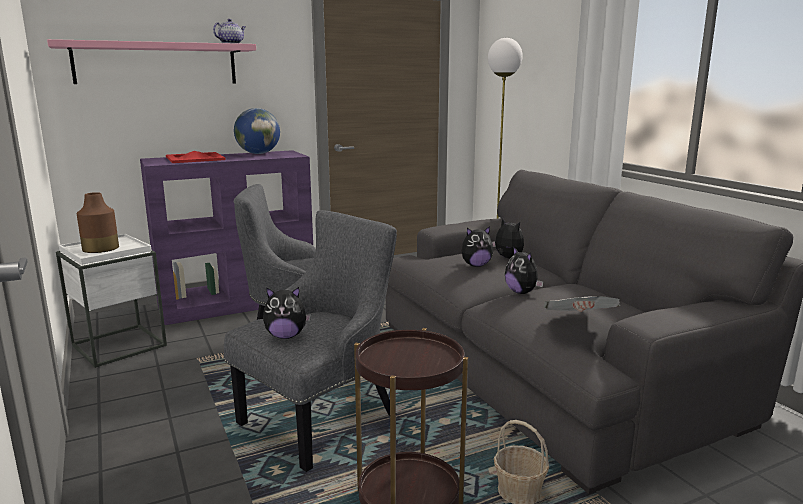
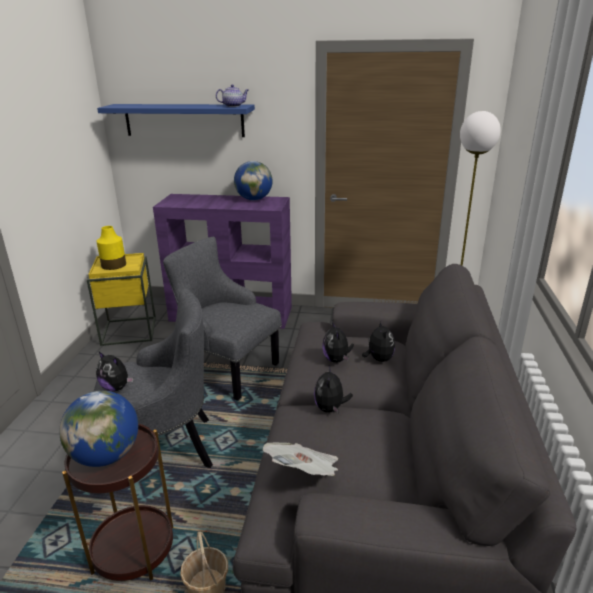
camera: 35 degrees right, 10 degrees up
pink shelf [47,39,256,84] -> blue shelf [97,104,255,137]
white side table [56,234,167,368] -> yellow side table [87,253,156,346]
brown vase [77,192,119,253] -> yellow vase [97,226,126,270]
red tray [166,151,226,163] -> none
plush toy [461,226,493,267] -> plush toy turned 60 degrees clockwise [322,321,354,363]
none -> globe [59,391,138,467]

